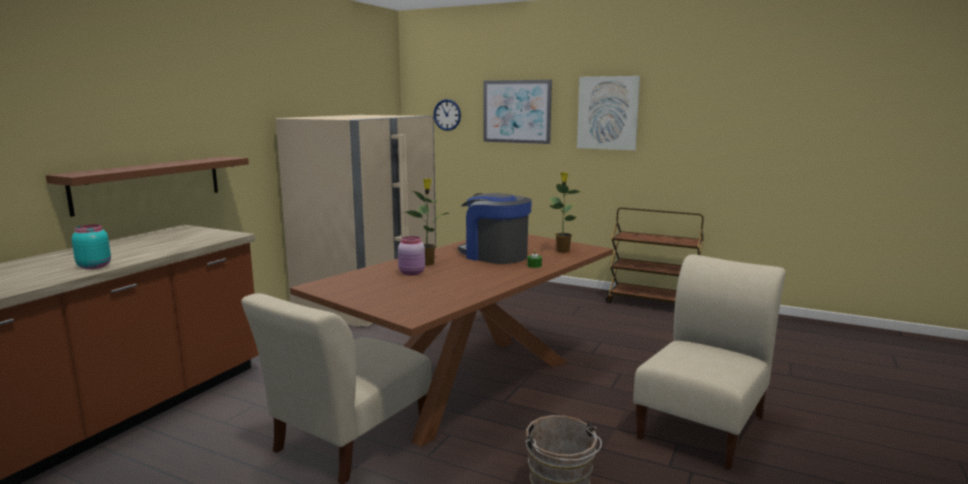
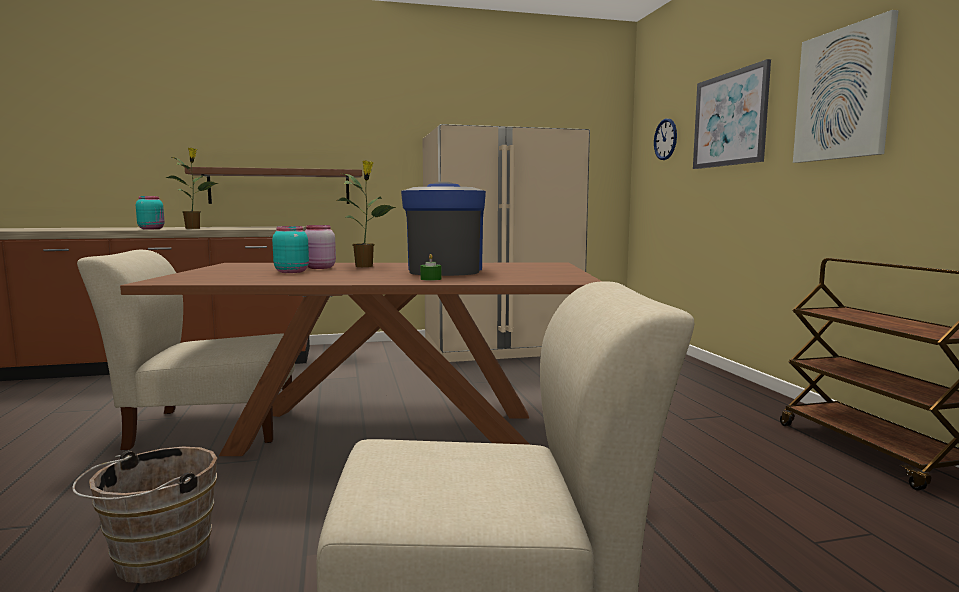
camera: 50 degrees right, 5 degrees down
potted plant [549,172,582,253] -> potted plant moved to [165,148,219,229]
none -> turquoise jar [272,226,309,273]

